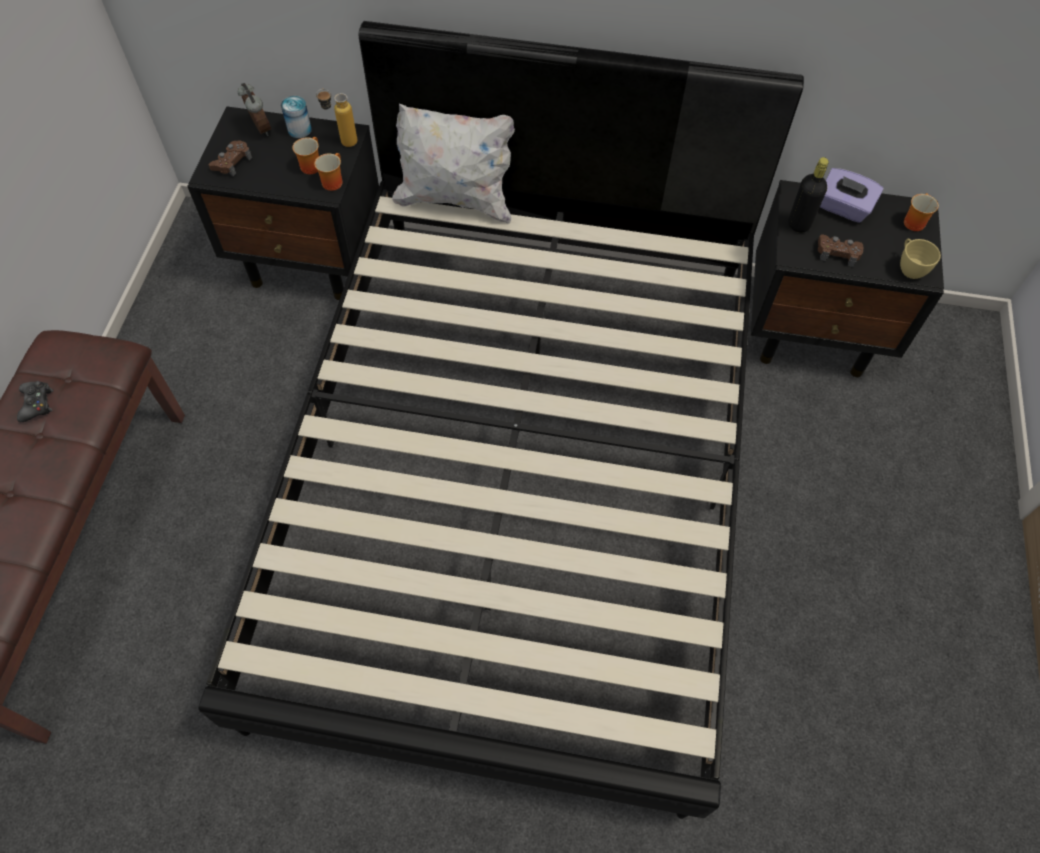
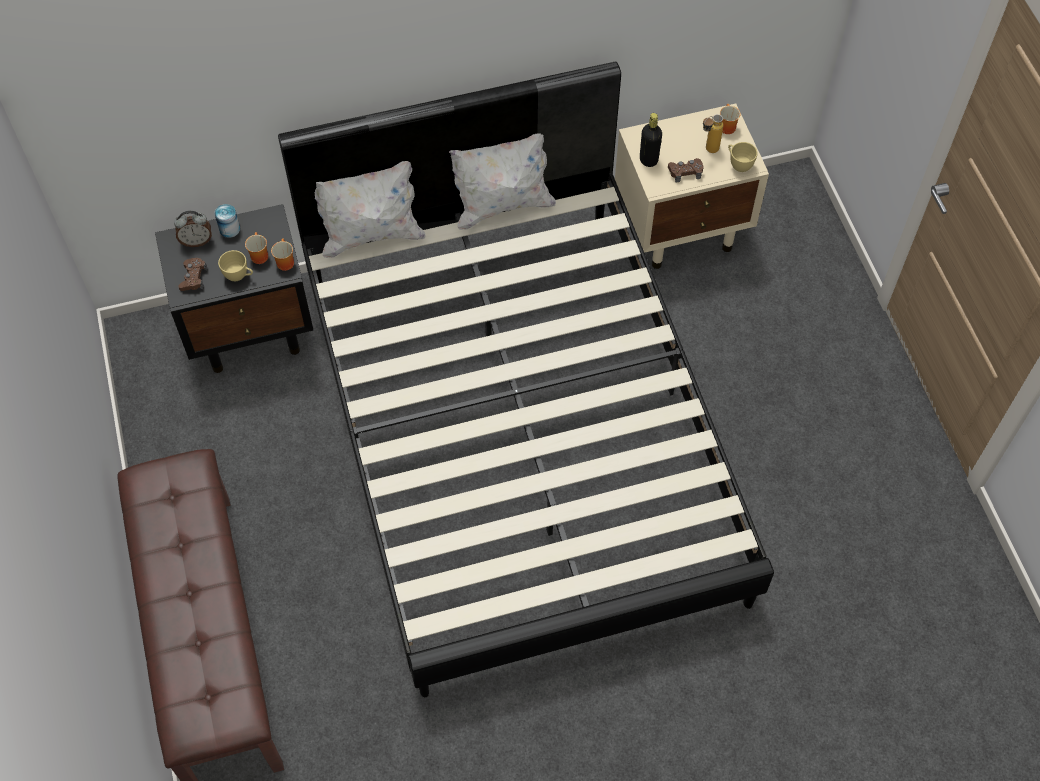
camera: 25 degrees left, 0 degrees up
black game controller [17,381,53,422] -> none
alarm clock [238,83,271,136] -> alarm clock turned 135 degrees clockwise [174,211,212,247]
bottle [316,89,357,147] -> bottle moved to [703,114,724,153]
black nightstand [751,180,944,377] -> beige nightstand [615,104,769,269]
purple tissue box [820,168,884,223] -> none
none -> yellow cup [218,250,253,281]
none -> white pillow [449,133,556,230]

